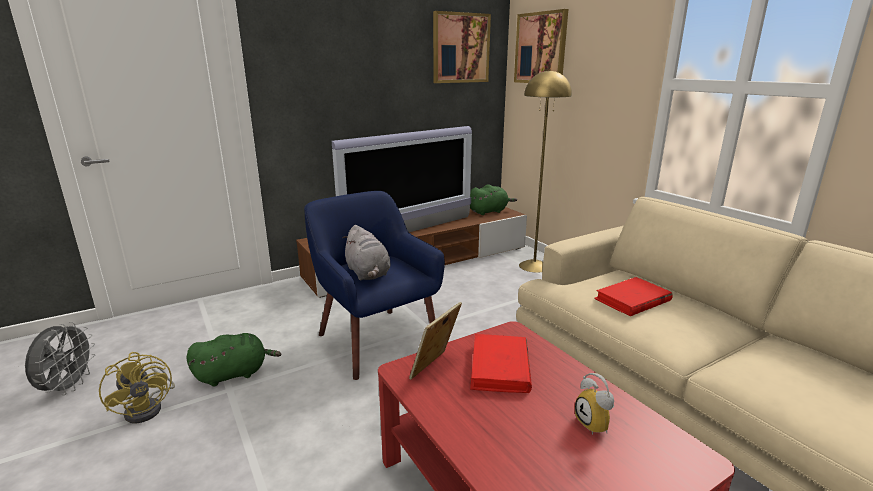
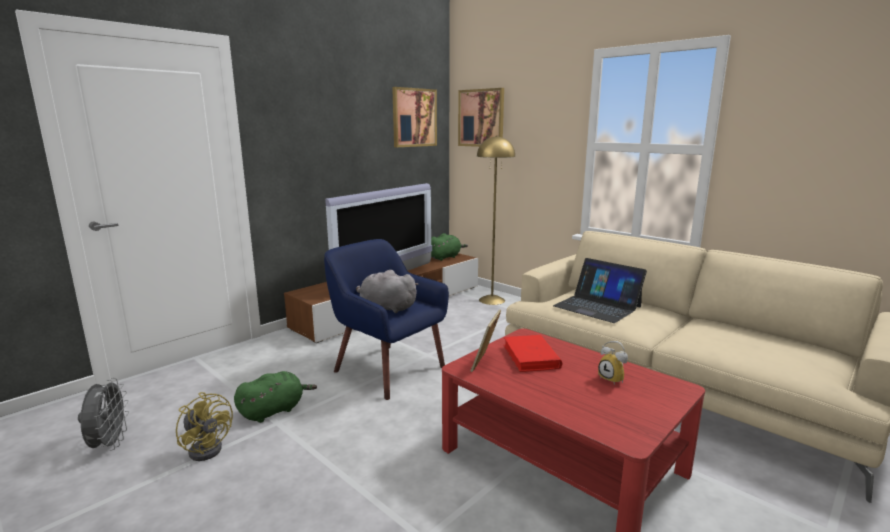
camera: 15 degrees left, 5 degrees down
grey plush toy [343,225,390,280] -> grey plush toy turned 150 degrees clockwise [356,270,418,313]
red book [594,277,673,316] -> laptop [553,258,647,323]

